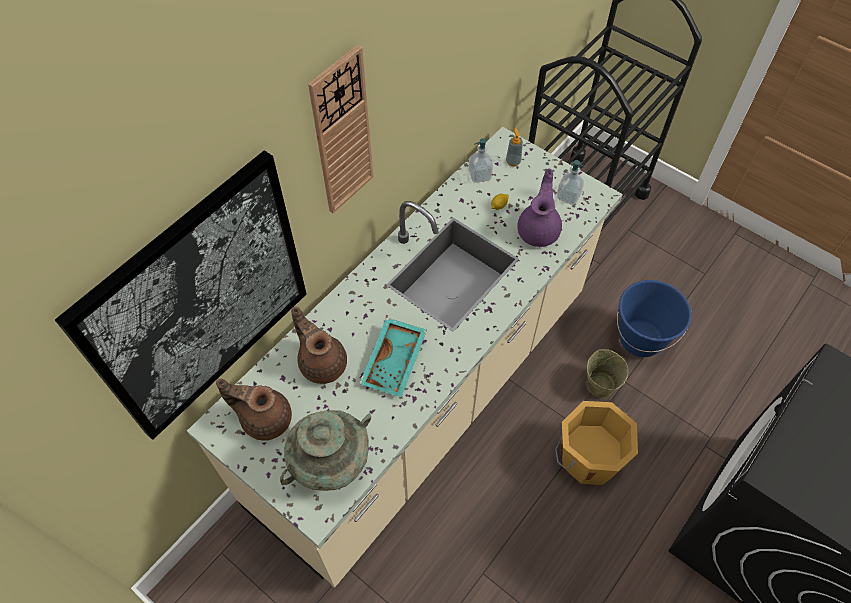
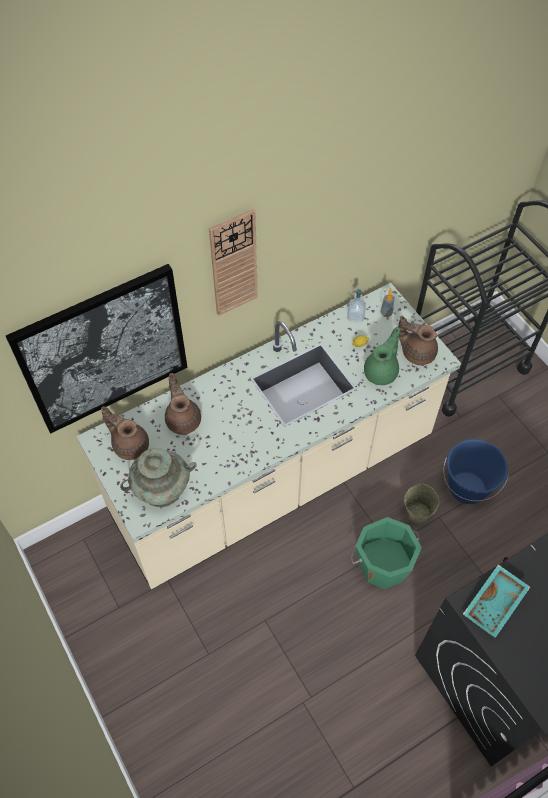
camera: 20 degrees right, 0 degrees up
turquoise tray [359,318,427,397] -> turquoise tray moved to [463,564,530,638]
purple teapot [517,168,562,247] -> green teapot [364,327,400,385]
orange bucket [555,401,638,485] -> green bucket [351,517,422,589]
soap dispenser [557,160,585,205] -> brown teapot [398,316,438,365]

